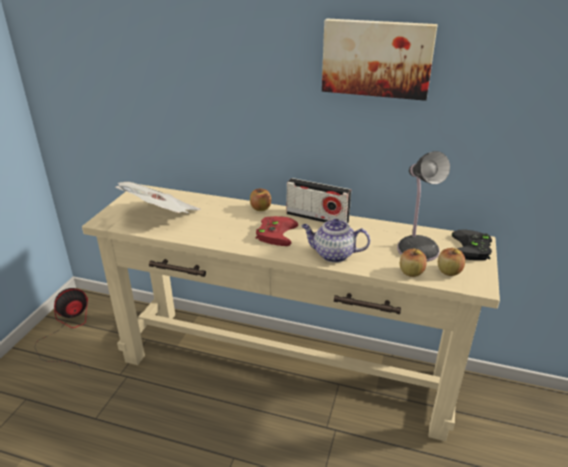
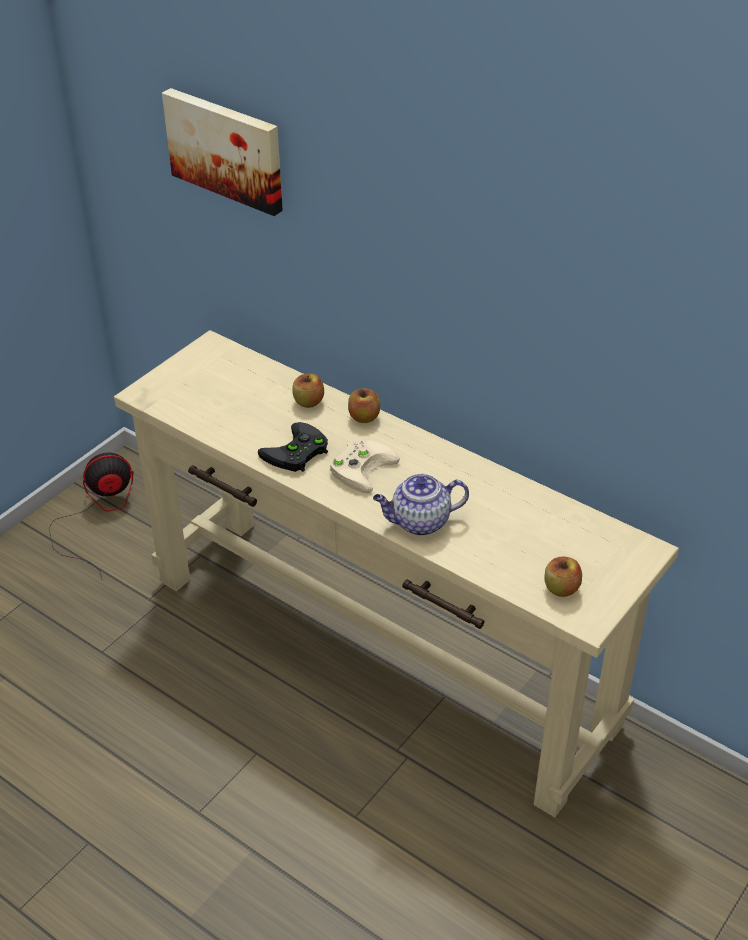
camera: 20 degrees right, 10 degrees up
newspaper [116,182,201,213] -> none
red game controller [256,216,298,246] -> beige game controller [330,439,400,493]
radio [287,178,351,223] -> none
teapot [301,219,370,263] -> teapot turned 45 degrees counterclockwise [373,474,469,536]
picture [322,19,438,101] -> picture moved to [162,88,283,216]
table lamp [397,151,450,261] -> none
apple [400,249,427,277] -> apple moved to [292,373,324,408]
black game controller [452,229,492,260] -> black game controller moved to [258,422,328,472]

